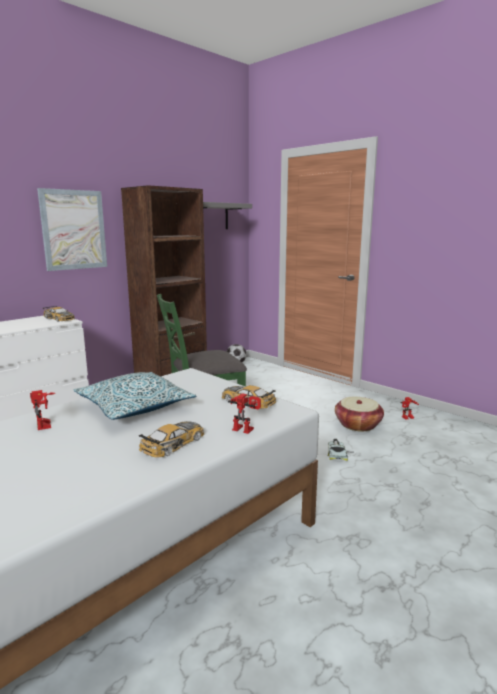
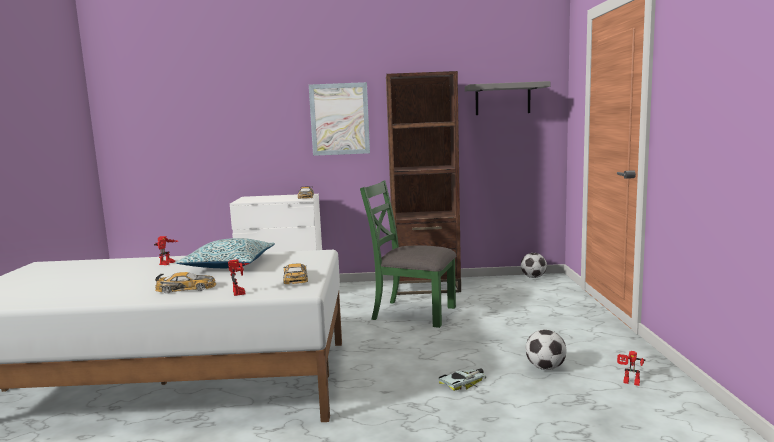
camera: 45 degrees right, 5 degrees down
basket [335,397,384,431] -> football [526,330,567,370]

